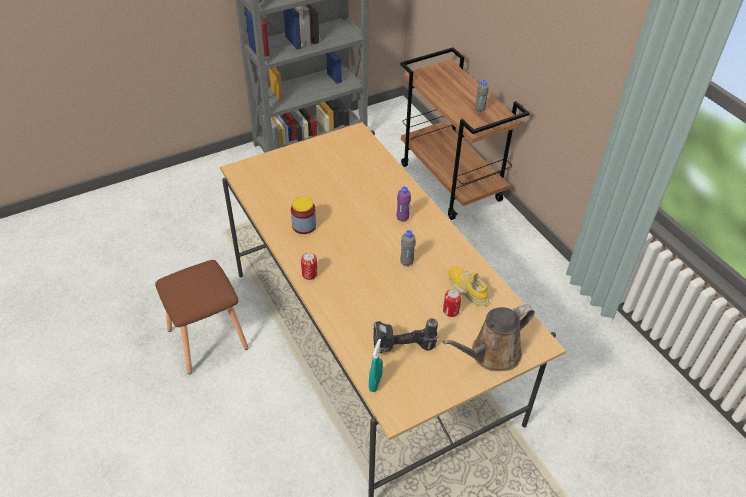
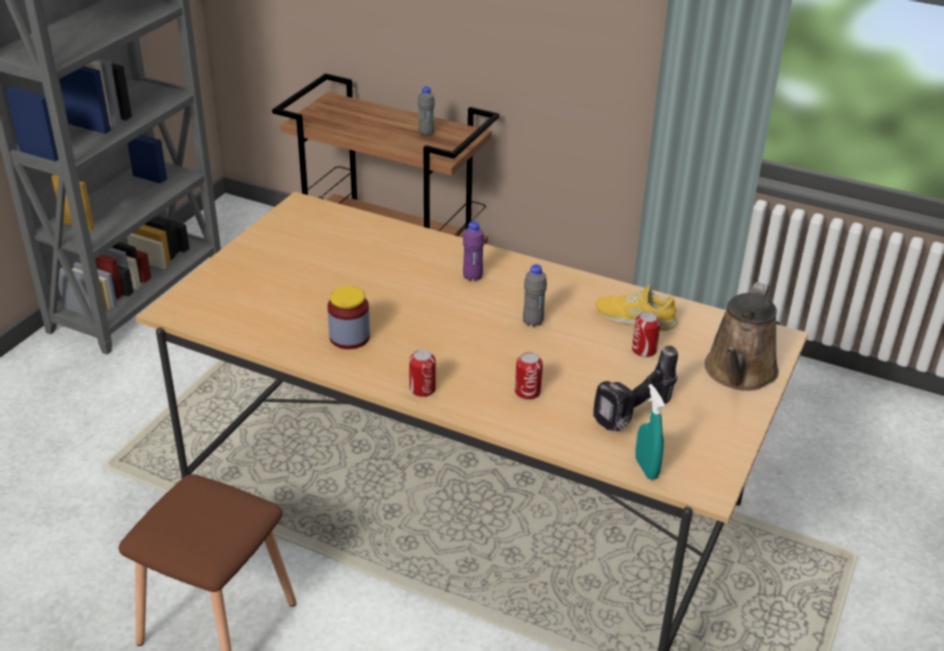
camera: 35 degrees left, 10 degrees down
none -> can [515,352,543,400]

